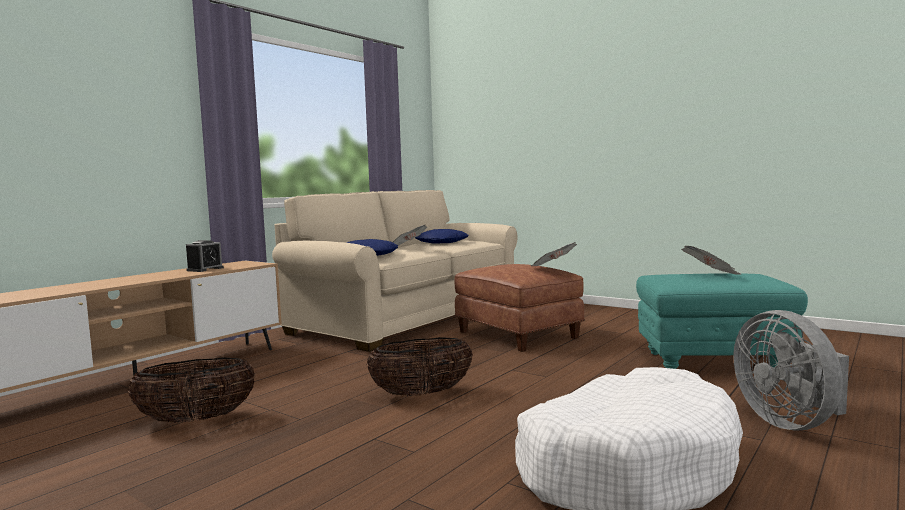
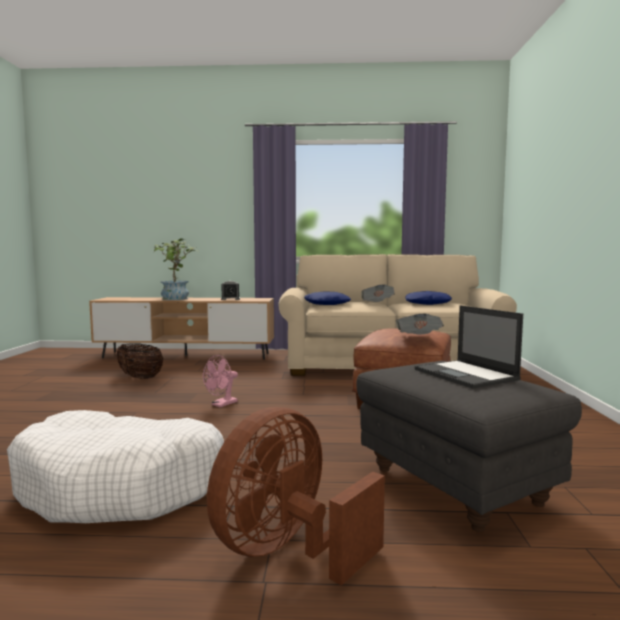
camera: 55 degrees right, 0 degrees up
basket [367,337,473,396] -> pink fan [203,355,238,407]
turquoise ottoman [636,273,808,369] -> grey ottoman [356,361,582,532]
newspaper [681,246,741,275] -> laptop [415,305,523,389]
grey fan [733,310,849,430] -> brown fan [207,407,385,586]
none -> potted plant [154,238,199,300]

